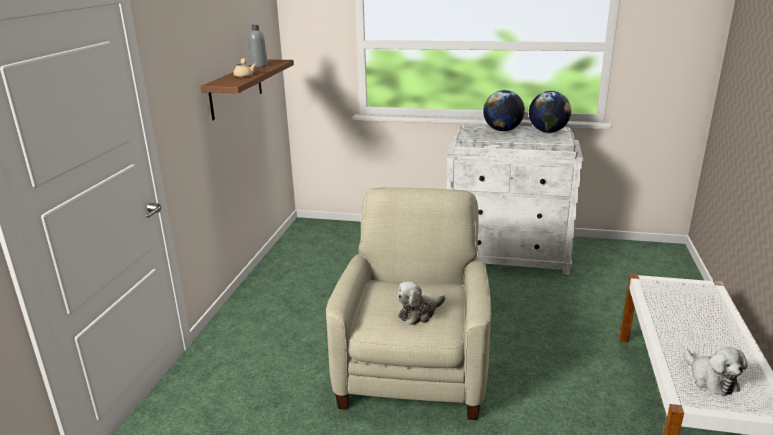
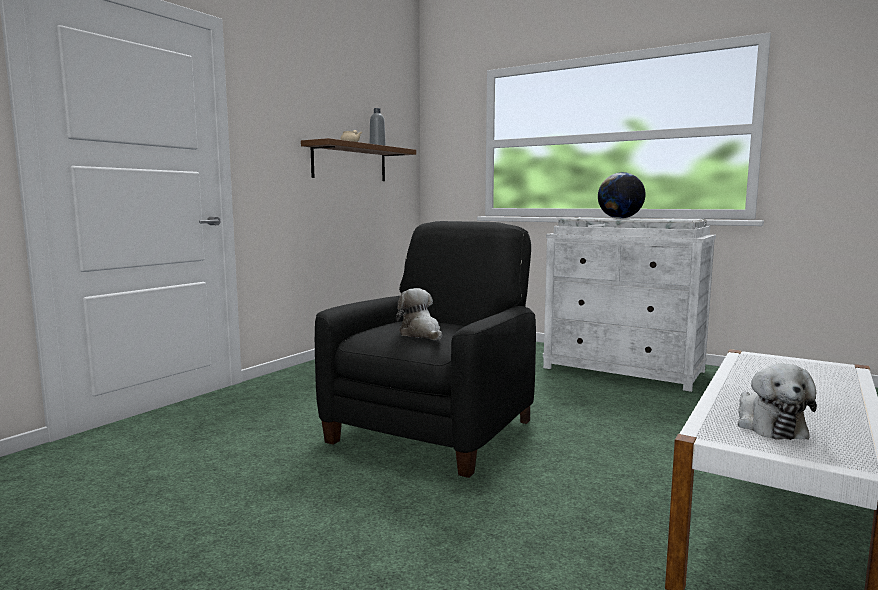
camera: 20 degrees right, 15 degrees down
beige armchair [326,187,491,420] -> black armchair [315,221,536,478]
plush toy [397,281,445,325] -> plush toy turned 75 degrees clockwise [396,288,442,340]
globe [529,91,571,133] -> none

